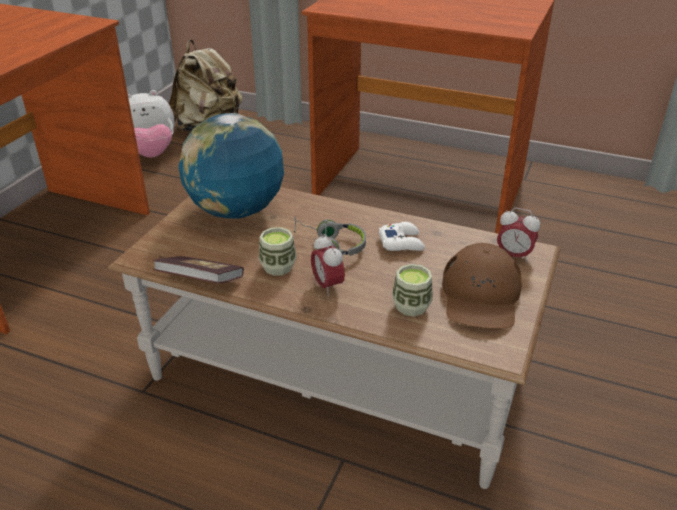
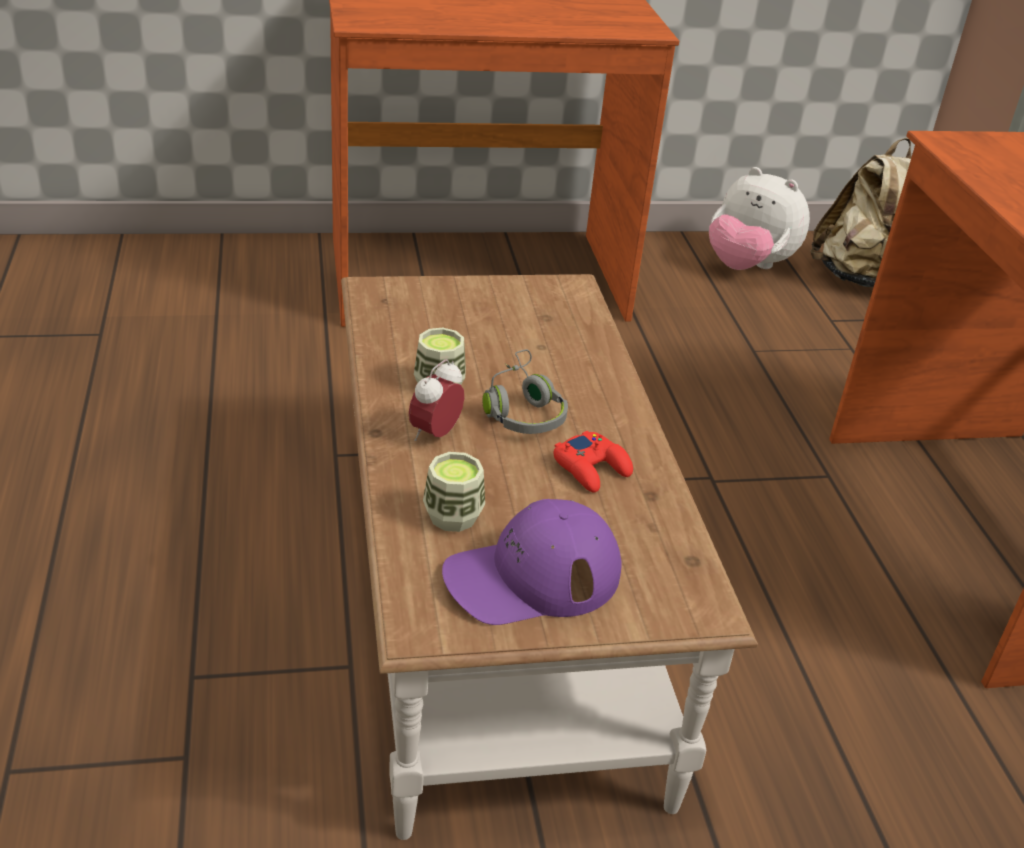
camera: 55 degrees right, 0 degrees up
book [153,256,244,283] -> none
globe [178,113,284,219] -> none
white game controller [379,222,425,251] -> red game controller [553,431,633,492]
brown cap [442,243,522,329] -> purple cap [442,499,622,625]
alarm clock [497,208,540,263] -> none

